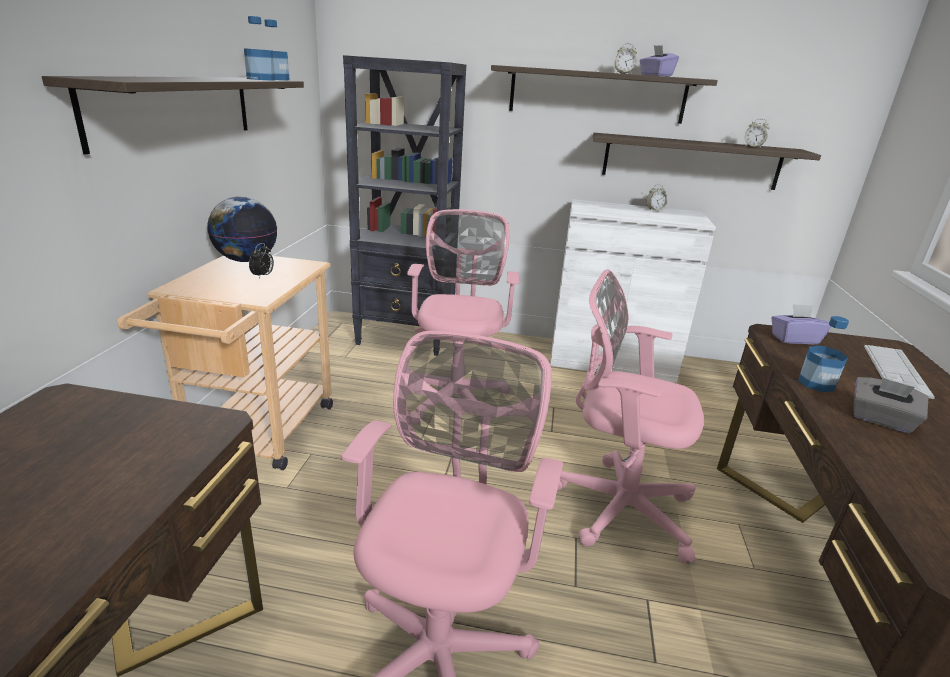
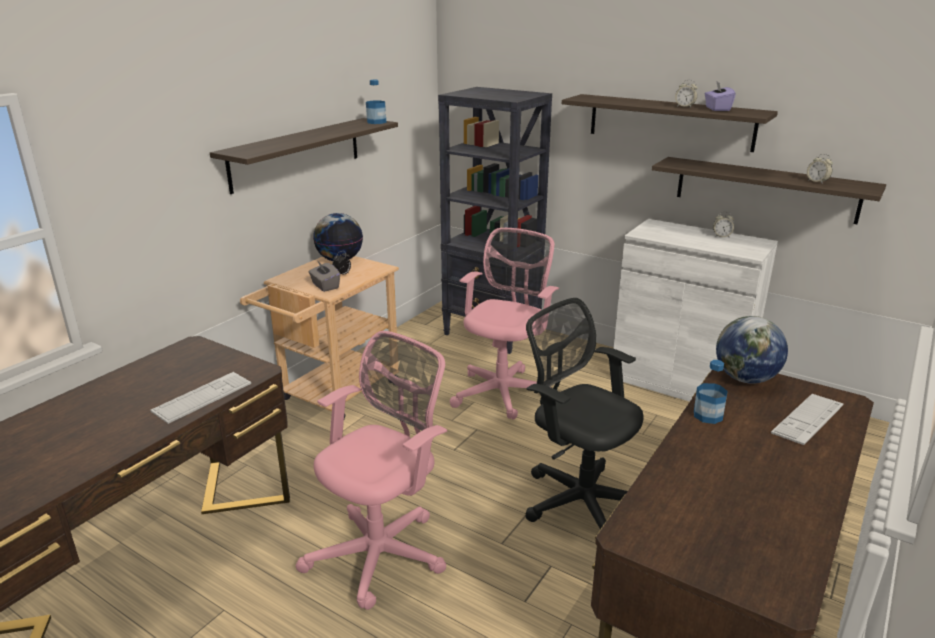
camera: 25 degrees right, 0 degrees up
bottle [244,16,275,81] -> none
pink office chair [557,269,704,564] -> black office chair [525,298,643,529]
purple tissue box [771,304,832,344] -> globe [716,316,788,384]
grey tissue box [853,377,929,433] -> grey tissue box moved to [308,262,340,292]
none -> keyboard [150,372,251,424]

